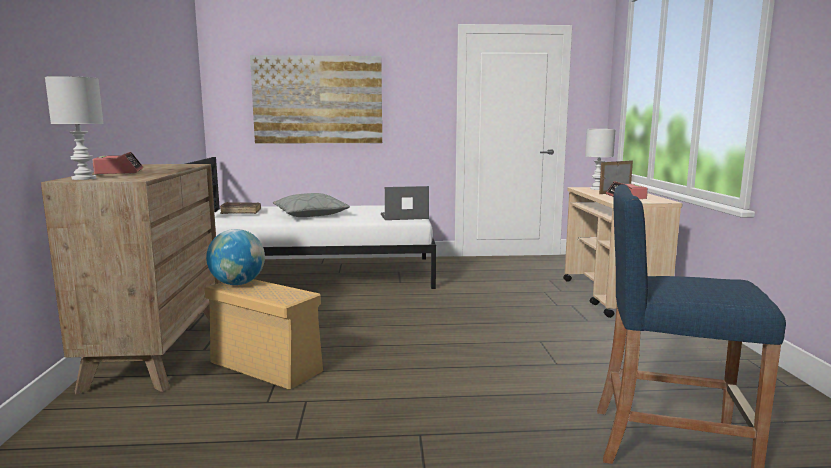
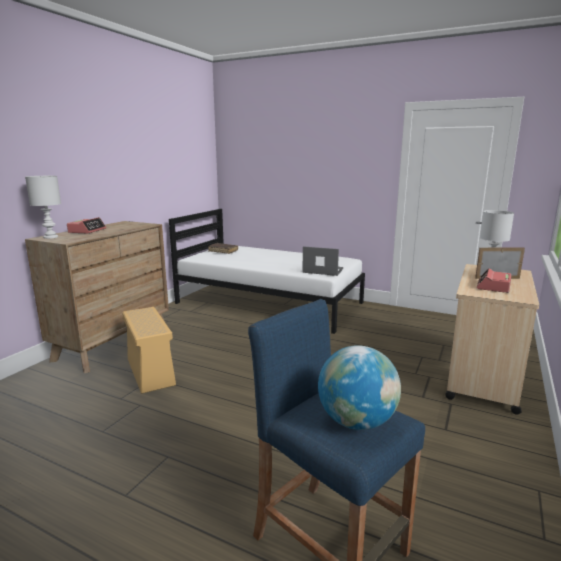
camera: 30 degrees right, 5 degrees up
globe [206,229,265,285] -> globe moved to [318,345,401,430]
picture [250,55,382,144] -> none
grey pillow [273,193,350,217] -> none

